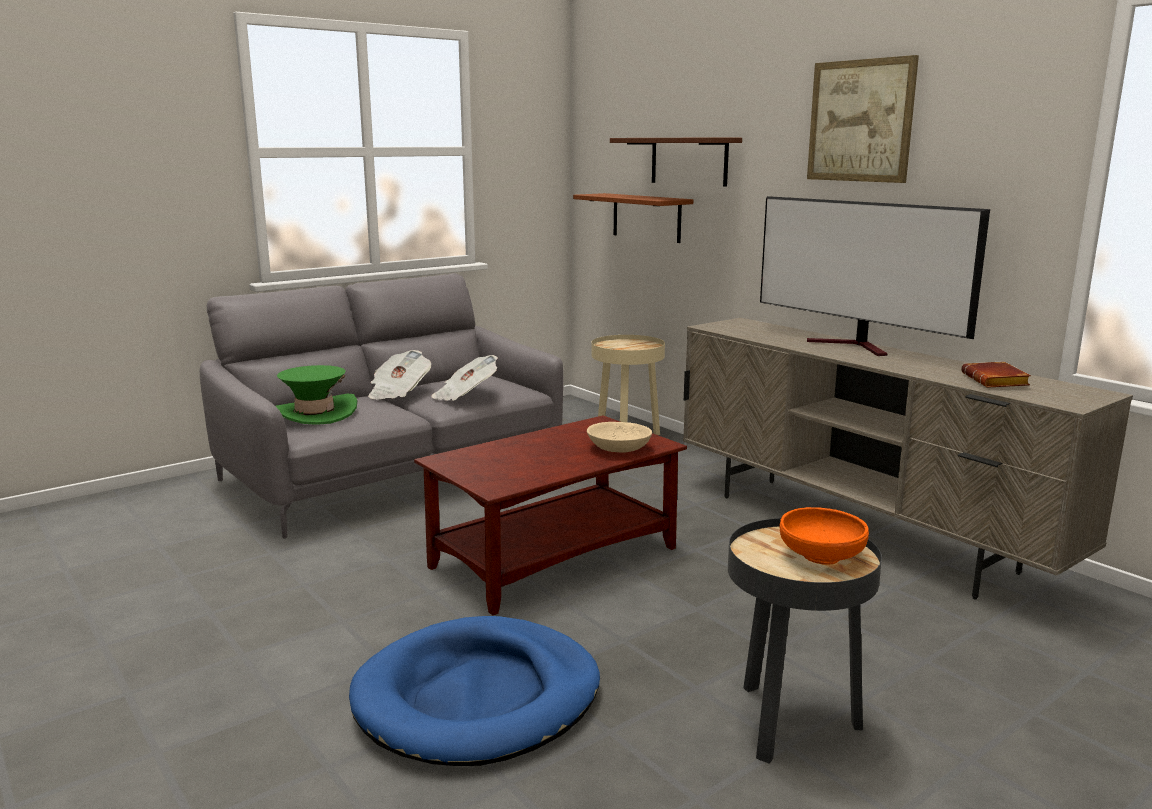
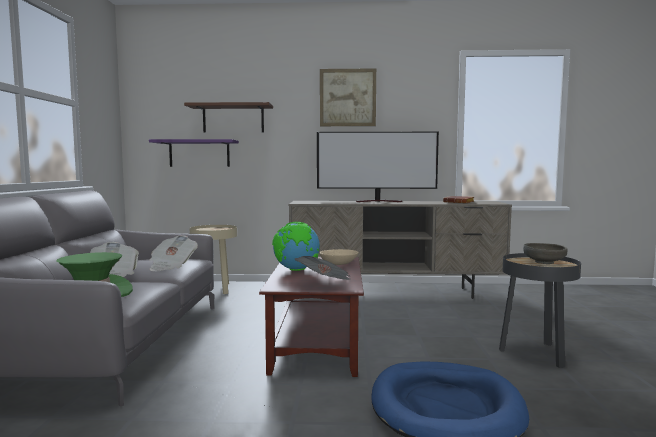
camera: 50 degrees left, 10 degrees down
brown shelf [573,193,693,243] -> purple shelf [149,139,239,167]
orange bowl [780,507,869,565] -> grey bowl [523,243,568,264]
none -> globe [272,222,320,271]
none -> newspaper [295,256,351,280]

